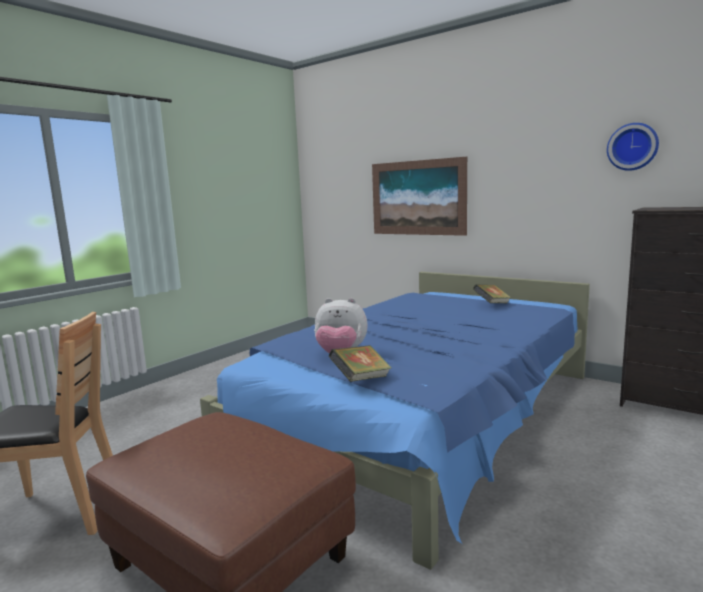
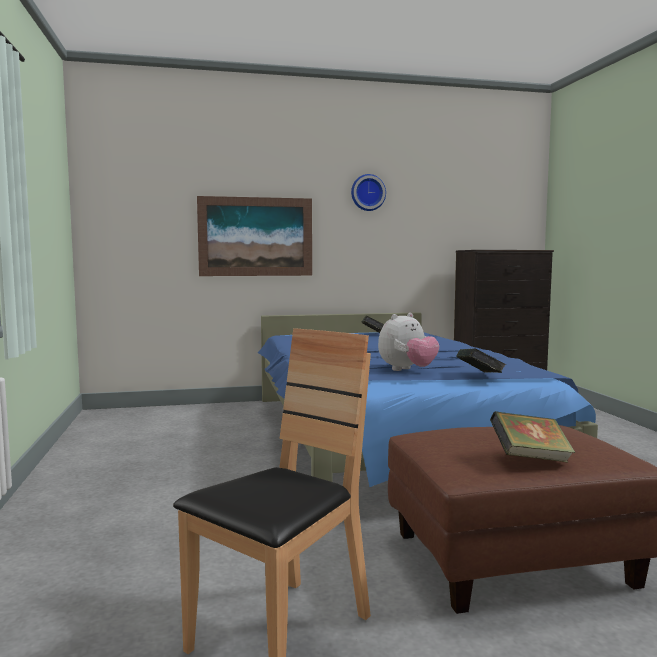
camera: 50 degrees left, 5 degrees down
wall clock [607,123,659,171] -> wall clock moved to [351,174,386,211]
none -> book [490,411,575,463]

